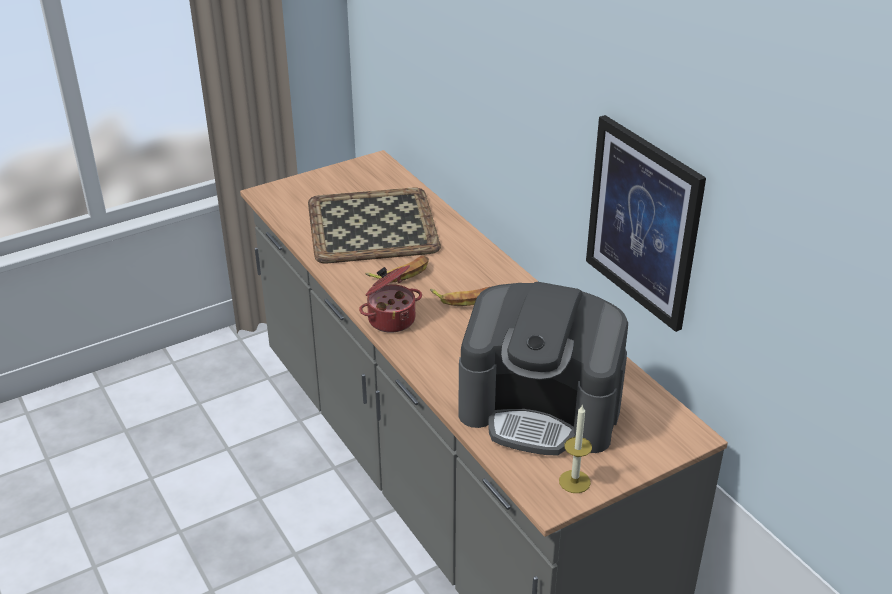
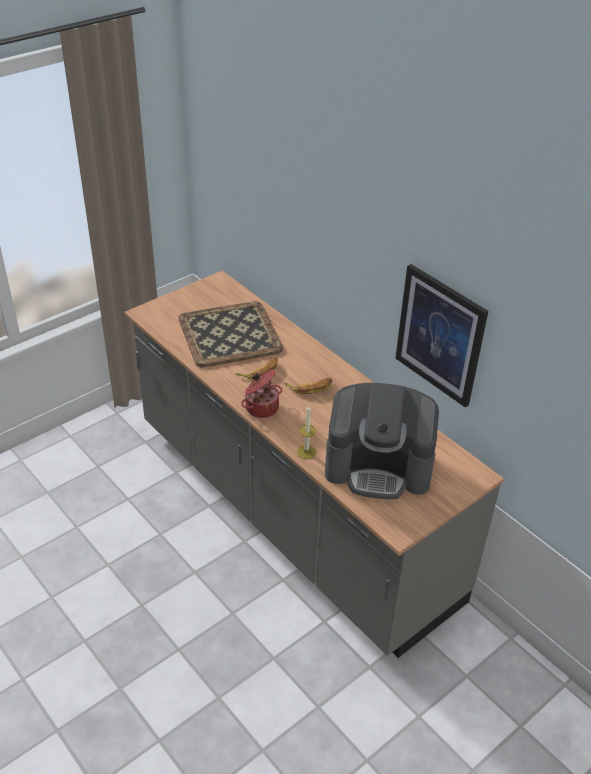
camera: 10 degrees left, 5 degrees up
candle [559,404,592,493] -> candle moved to [297,406,316,459]

